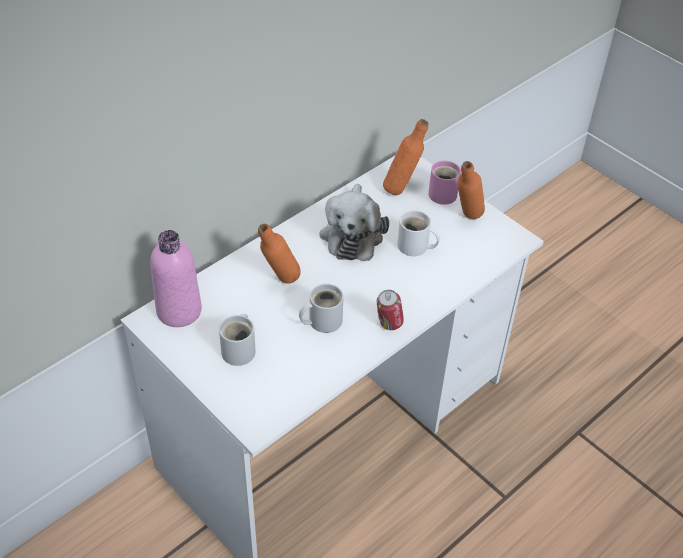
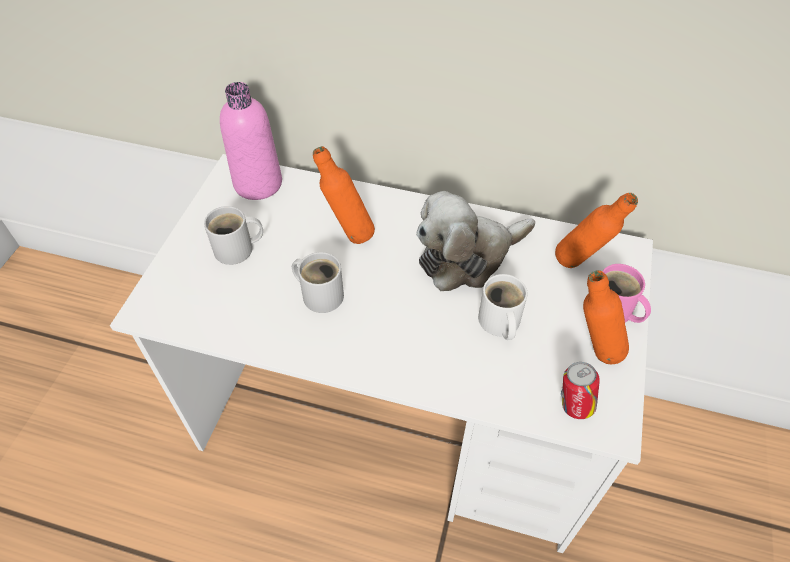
camera: 60 degrees right, 5 degrees up
can [377,290,404,330] -> can moved to [561,362,600,419]

